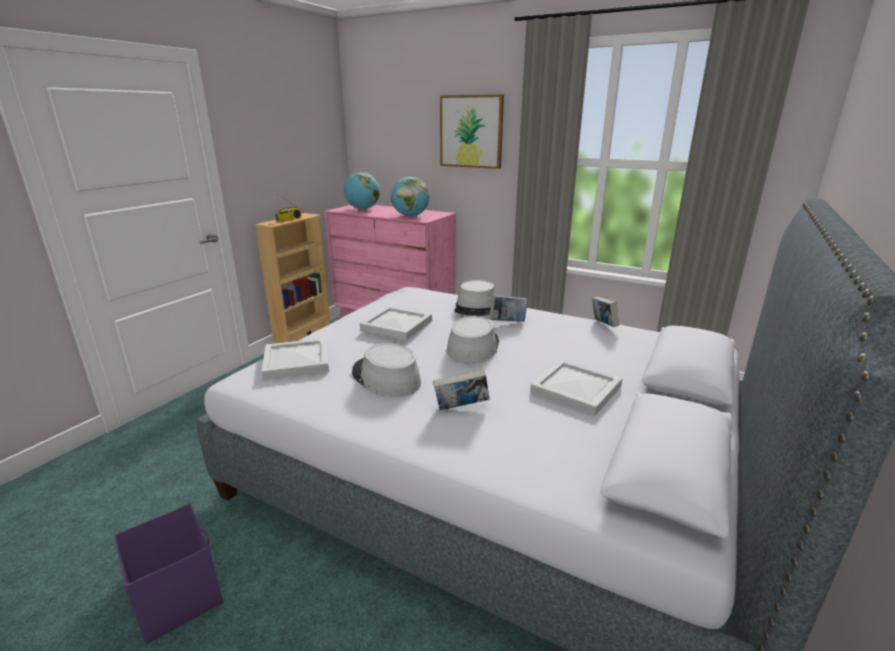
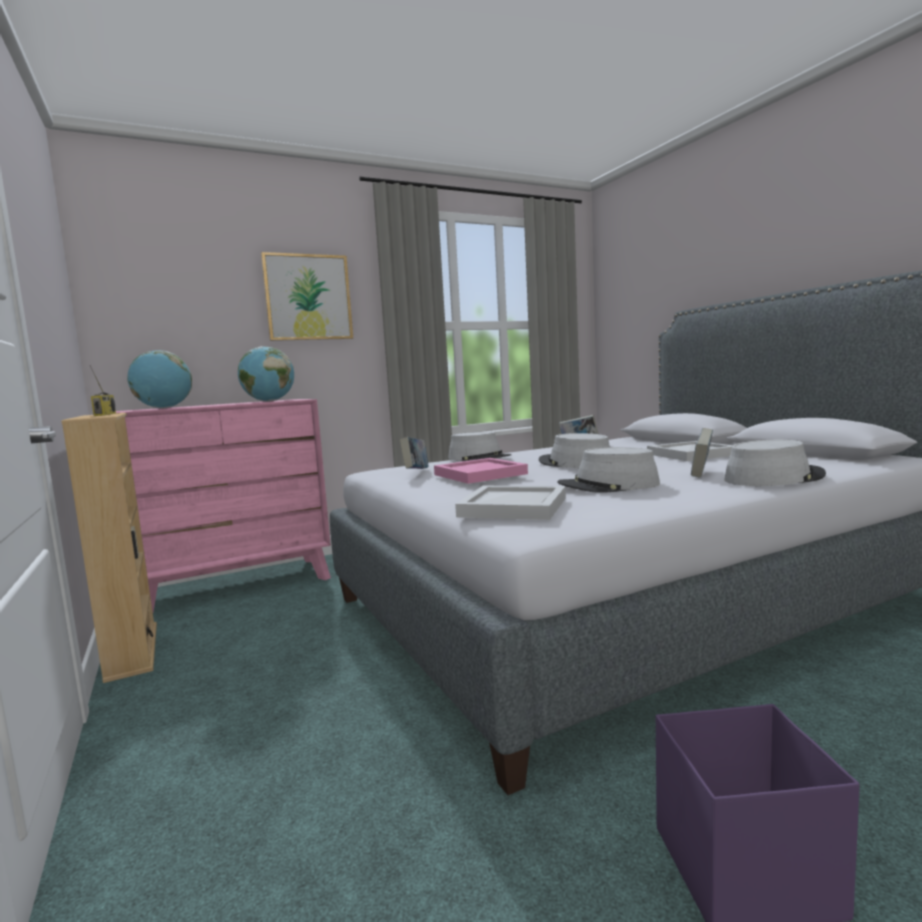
camera: 55 degrees left, 15 degrees down
white tray [360,306,432,340] -> pink tray [434,458,528,484]
book [489,296,528,322] -> book moved to [400,437,429,469]
none -> grey hat [724,440,826,486]

